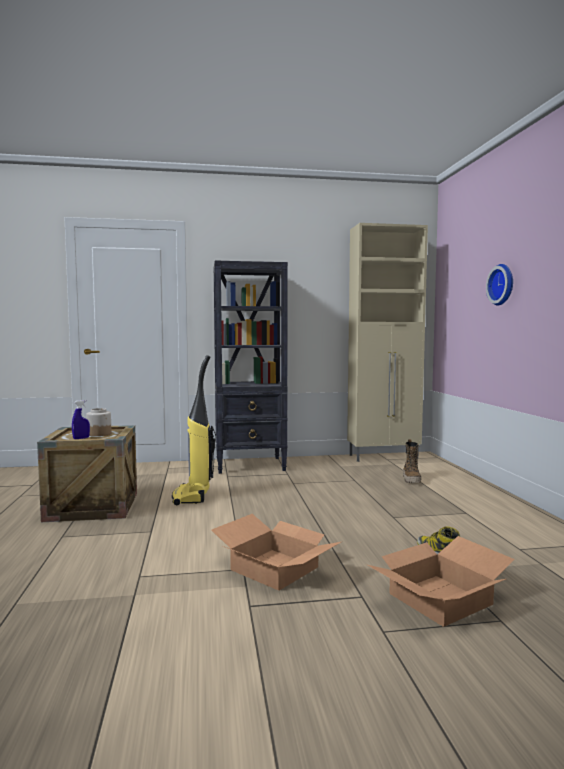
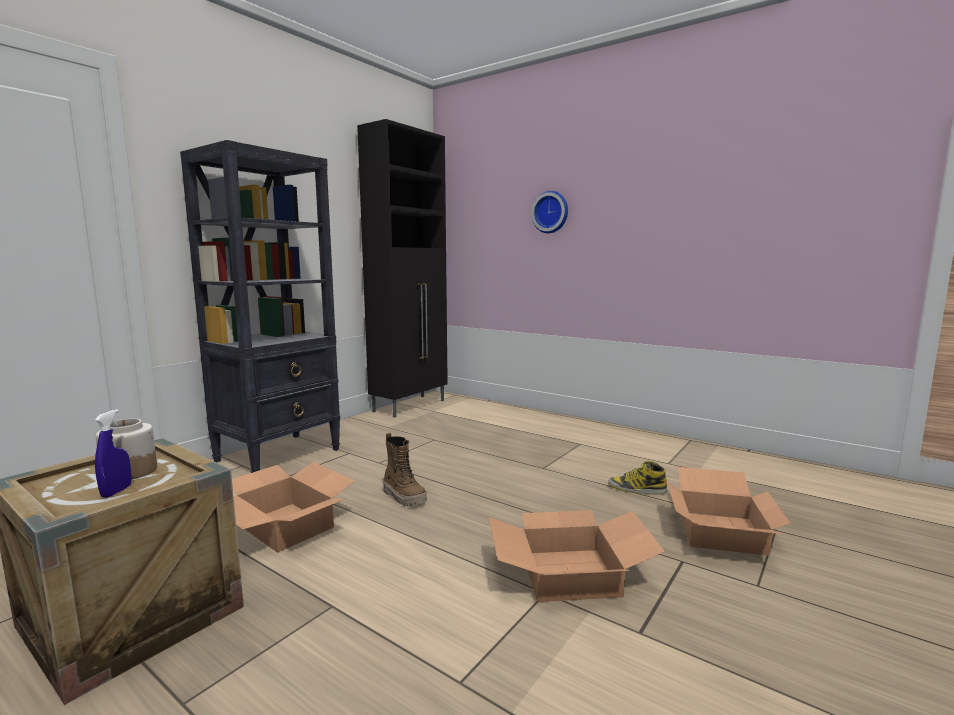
camera: 45 degrees left, 5 degrees up
vacuum cleaner [172,355,216,505] -> cardboard box [232,462,355,553]
beige cabinet [347,223,428,462] -> black cabinet [357,119,448,417]
boot [403,439,421,483] -> boot moved to [383,433,427,506]

